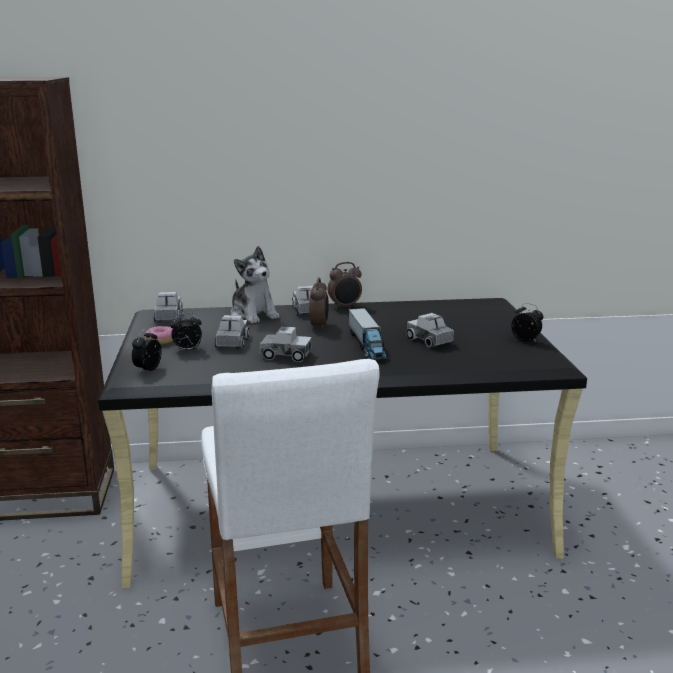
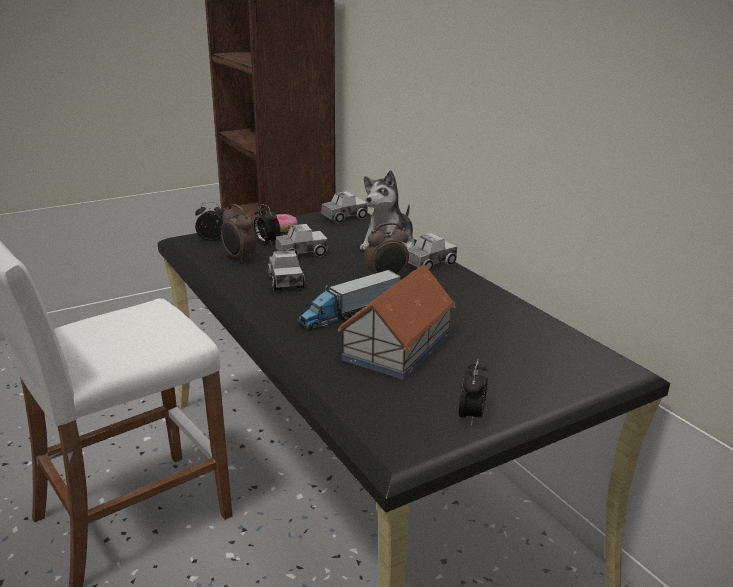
camera: 65 degrees right, 5 degrees up
alarm clock [328,262,362,309] -> alarm clock moved to [221,204,256,263]
toy truck [406,313,454,348] -> toy house [338,264,456,380]

